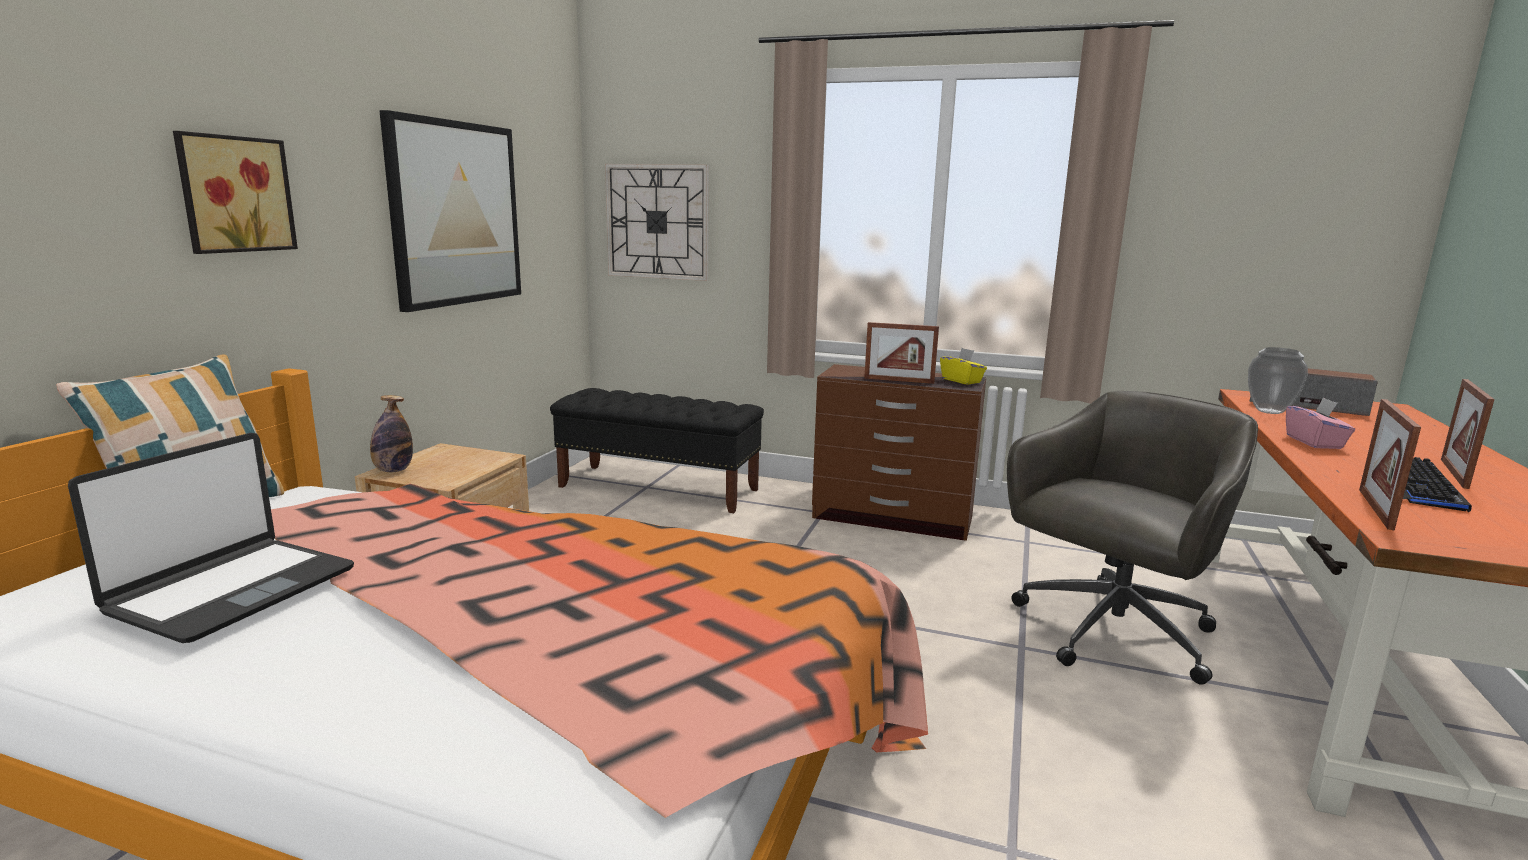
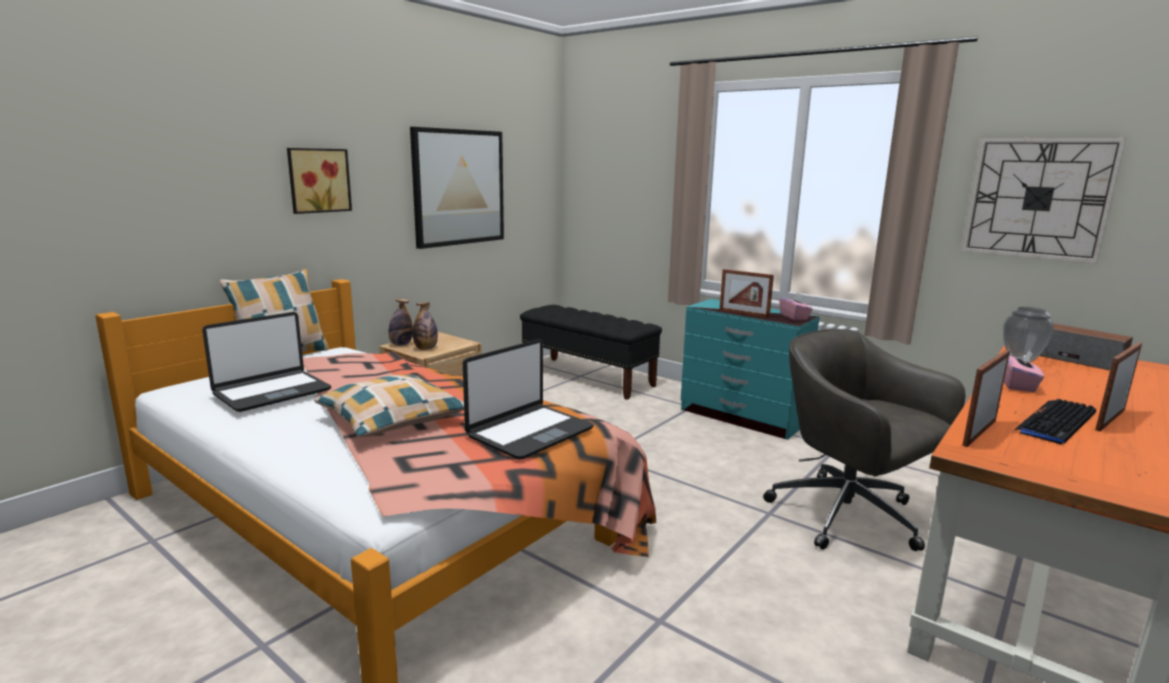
camera: 20 degrees right, 0 degrees up
wall clock [605,164,709,281] -> wall clock moved to [962,138,1126,263]
brown dresser [812,364,986,541] -> turquoise dresser [681,299,820,440]
yellow tissue box [940,348,987,385] -> pink tissue box [779,293,813,320]
grey office chair [1007,391,1258,685] -> grey office chair turned 105 degrees counterclockwise [763,329,966,551]
none -> pillow [314,374,464,437]
none -> bottle [413,302,438,350]
none -> laptop [463,339,594,459]

